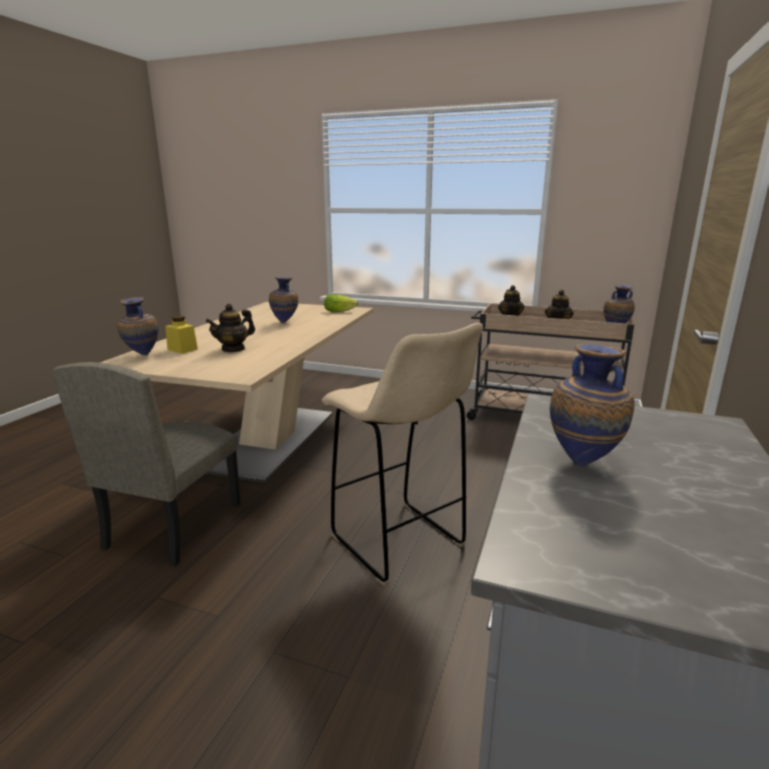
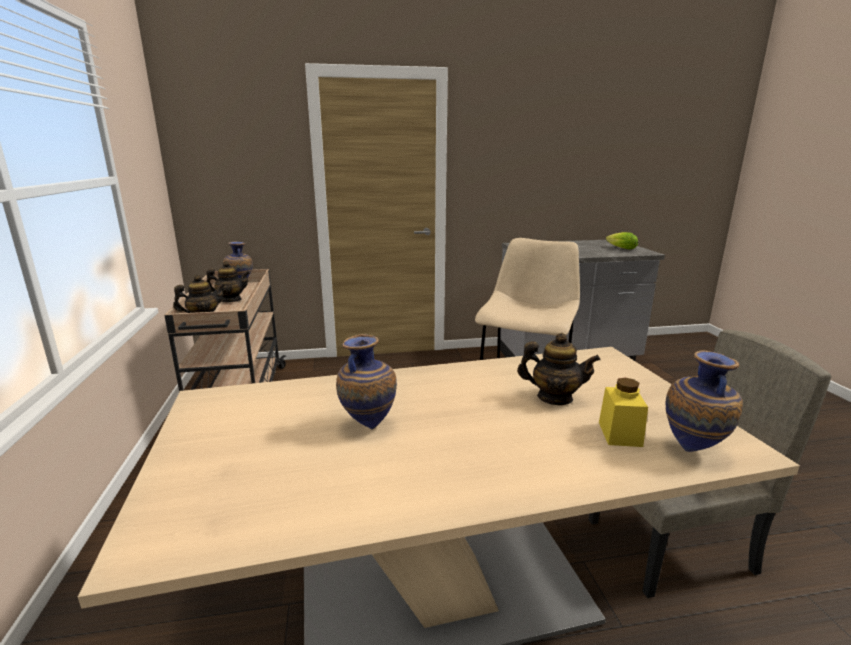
camera: 120 degrees left, 0 degrees up
lettuce [324,294,358,312] -> lettuce moved to [606,232,638,249]
vase [550,344,635,467] -> none

